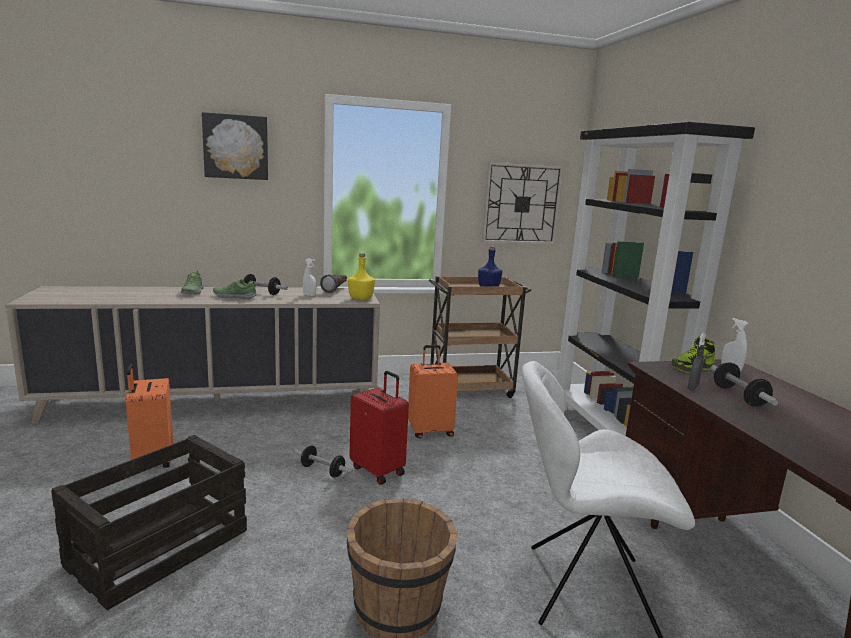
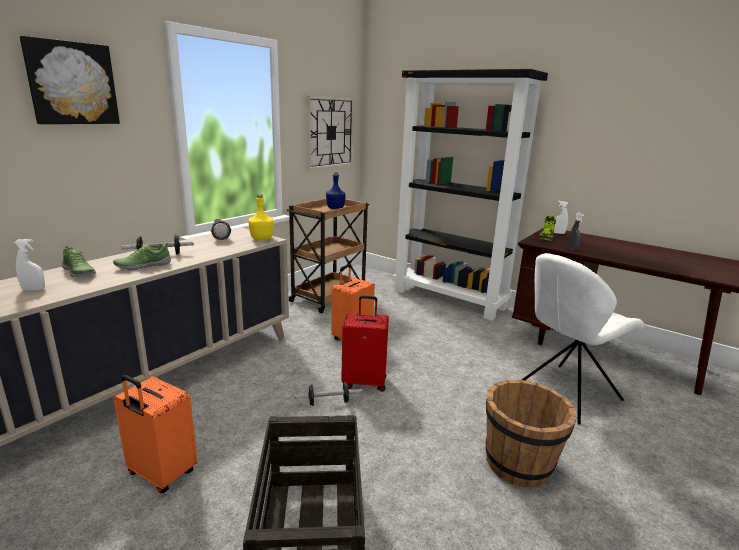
camera: 40 degrees left, 5 degrees up
white spray bottle [303,258,317,296] -> white spray bottle moved to [14,239,45,290]
dumbbell [711,362,779,407] -> none

